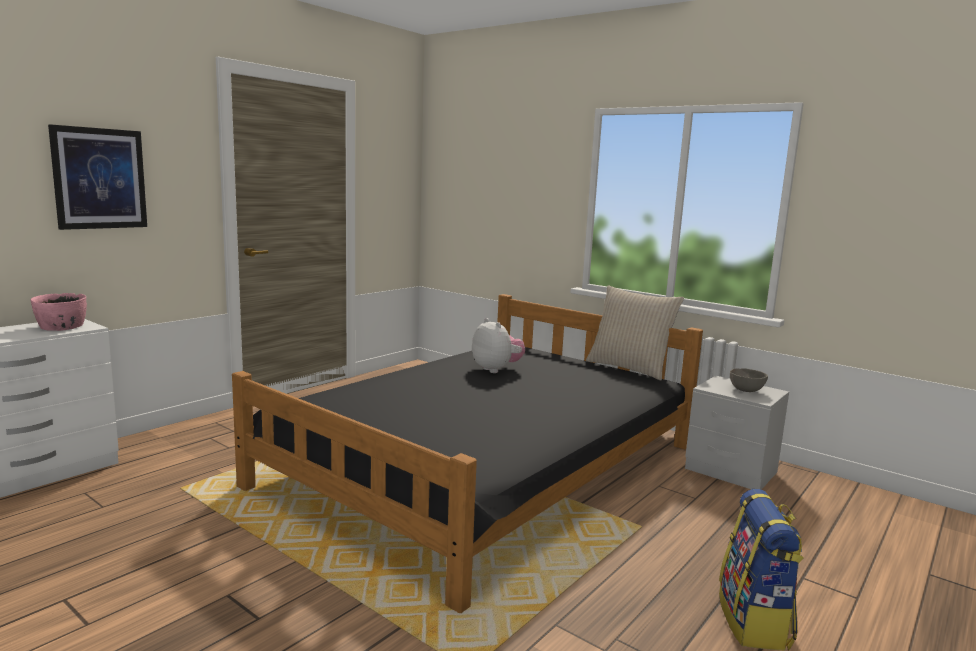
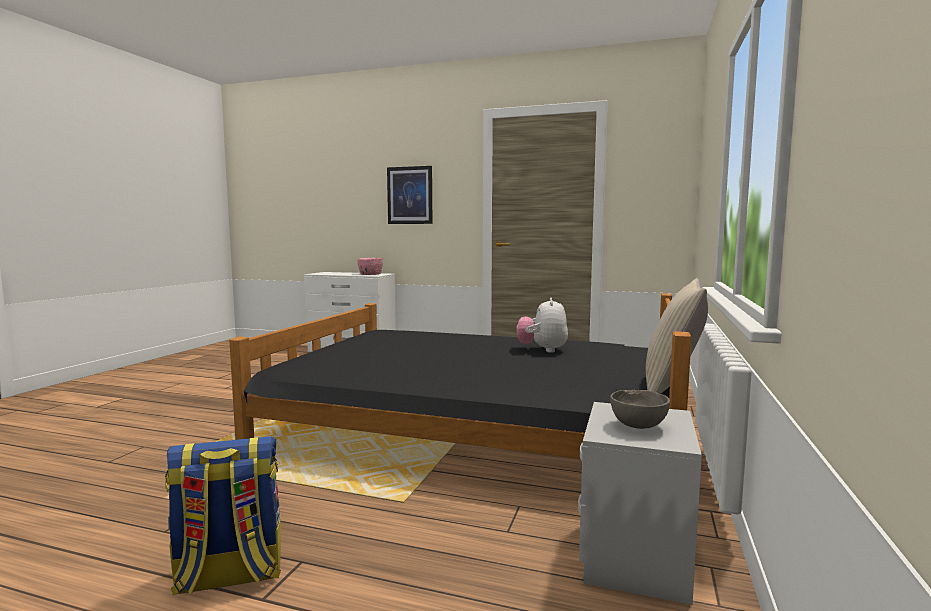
camera: 70 degrees right, 5 degrees down
plush toy [472,318,525,373] -> plush toy turned 150 degrees clockwise [517,298,568,353]

